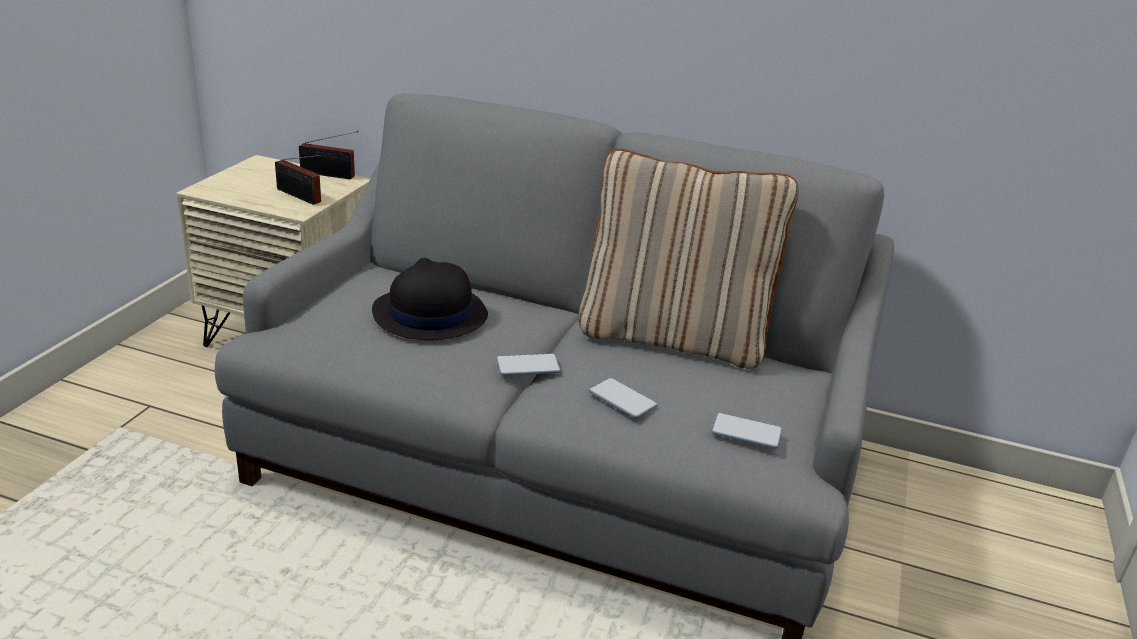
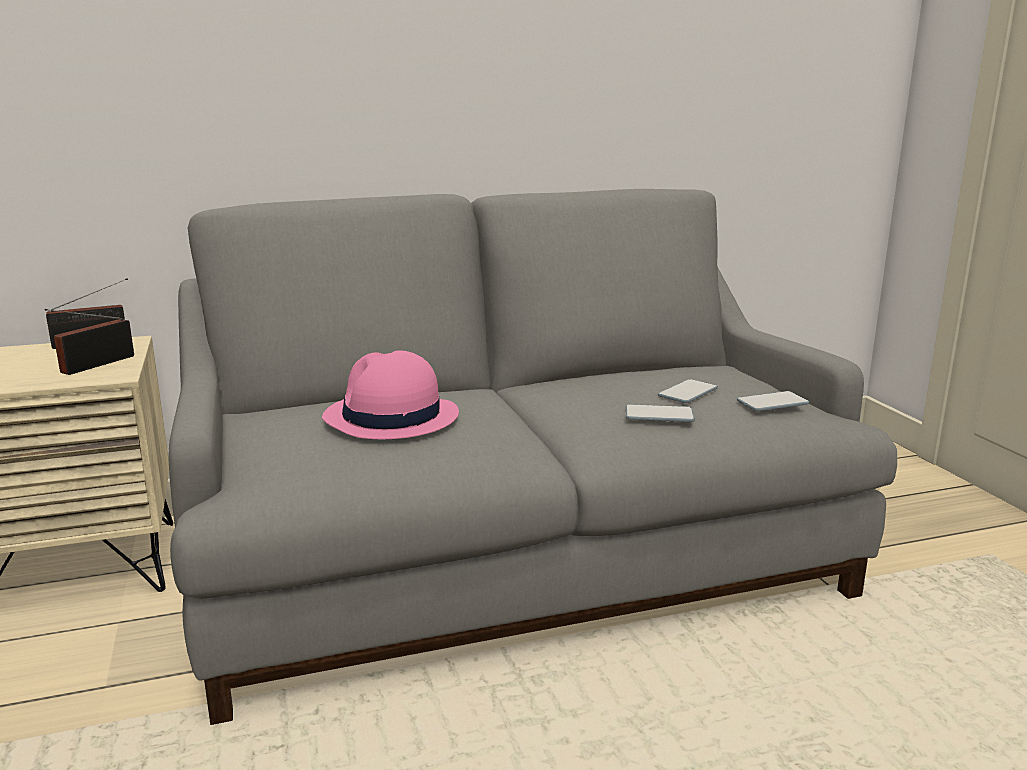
camera: 35 degrees left, 10 degrees down
radio [275,155,321,205] -> radio turned 120 degrees clockwise [45,309,134,375]
black hat [372,258,488,340] -> pink hat [322,350,459,439]
phone [496,354,561,376] -> phone moved to [658,379,718,403]
beige pillow [579,149,799,369] -> none

